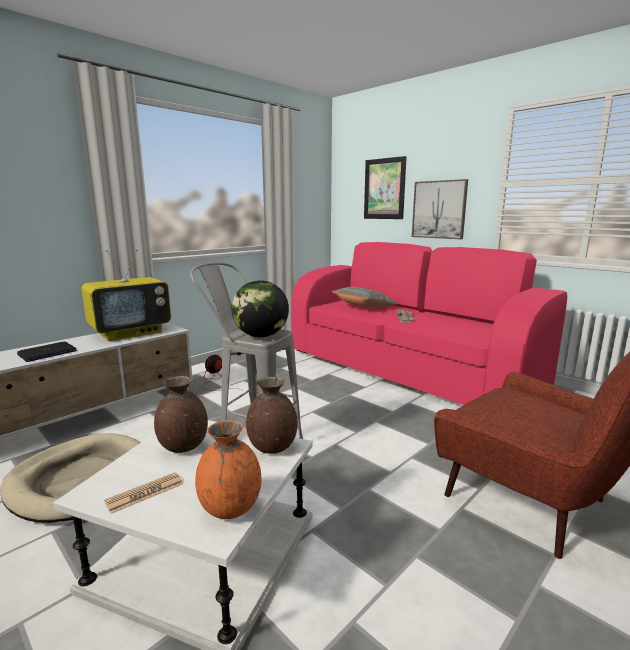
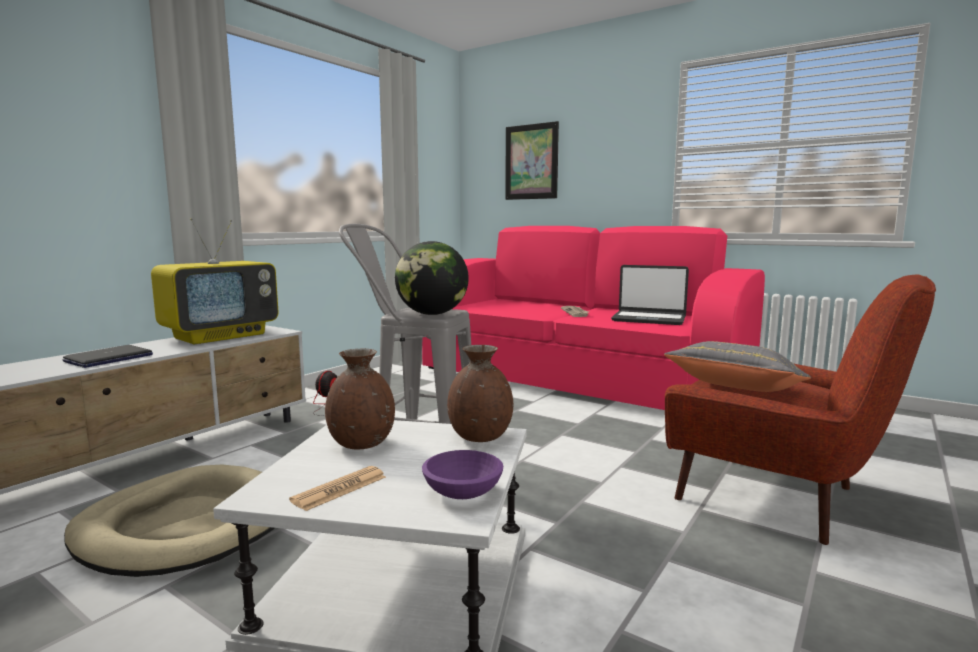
camera: 10 degrees left, 5 degrees down
orange vase [195,420,261,519] -> purple bowl [422,450,503,499]
grey pillow [331,287,398,309] -> grey pillow moved to [664,341,811,392]
picture [412,179,468,239] -> none
none -> laptop [611,265,689,325]

